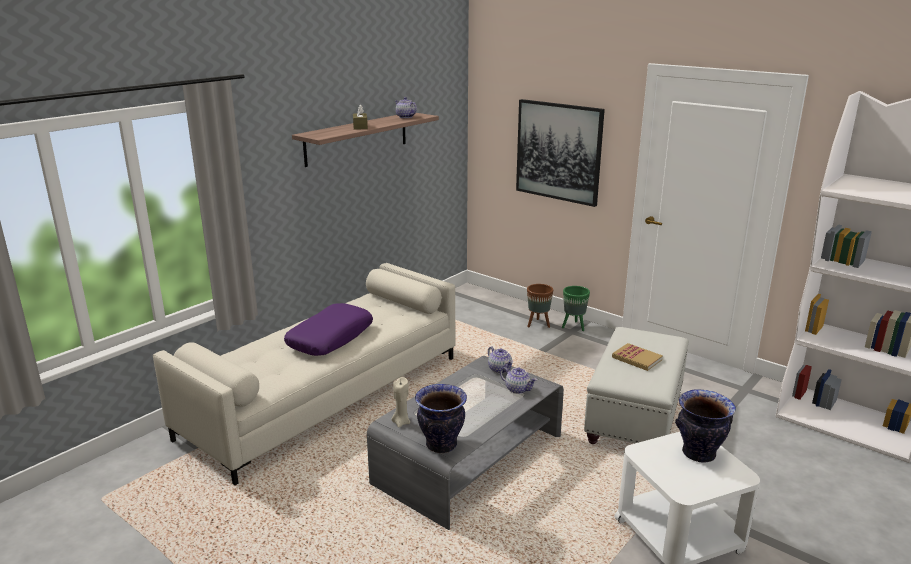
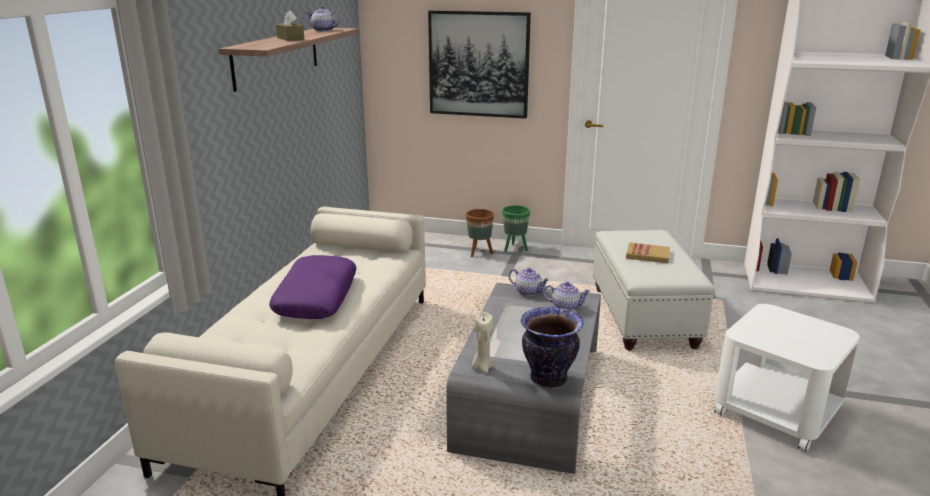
camera: 25 degrees left, 0 degrees up
vase [675,390,736,463] -> none

